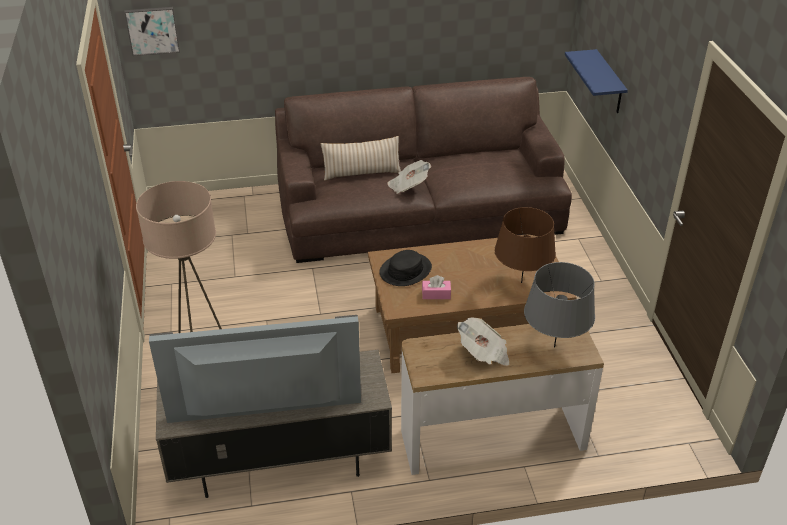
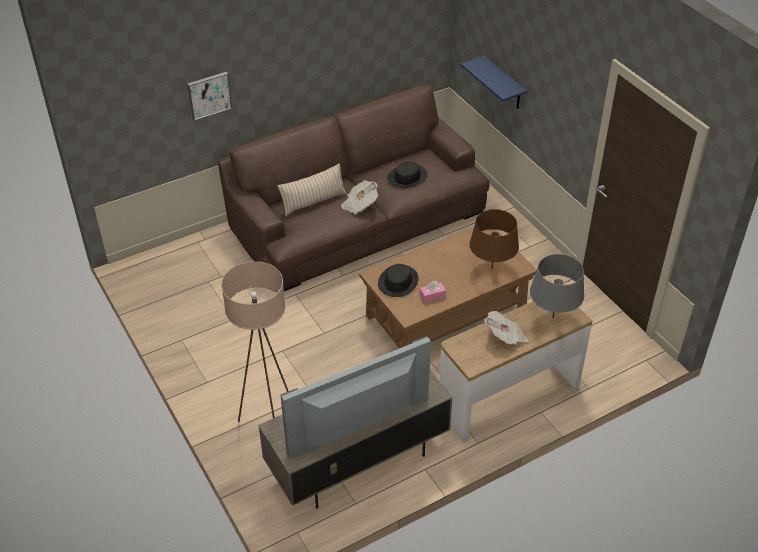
camera: 20 degrees left, 5 degrees up
picture [124,7,180,56] -> picture moved to [187,72,232,121]
none -> black hat [387,161,427,188]

